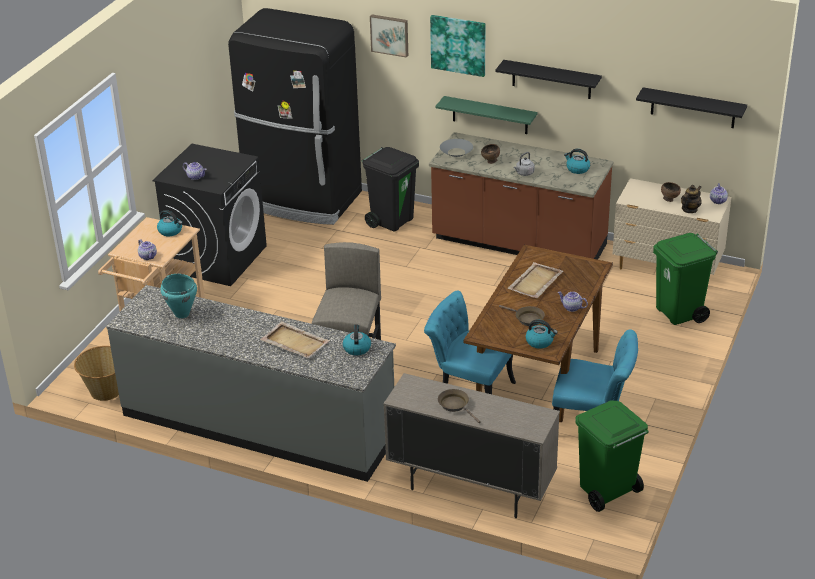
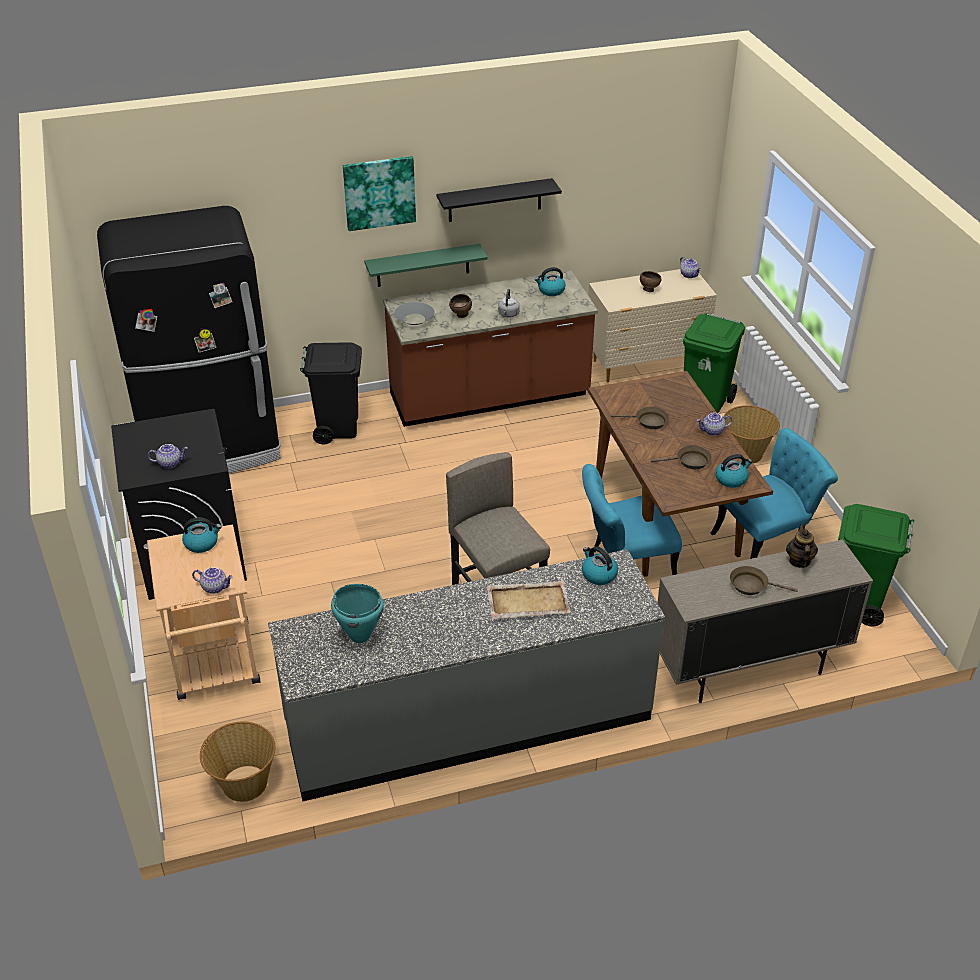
camera: 40 degrees left, 5 degrees up
picture [370,14,408,58] -> none
beige tray [507,262,563,298] -> brown frying pan [611,407,669,429]
black shelf [636,87,747,128] -> none
teapot [681,185,701,213] -> teapot moved to [786,524,818,568]
none -> basket [723,405,780,464]

